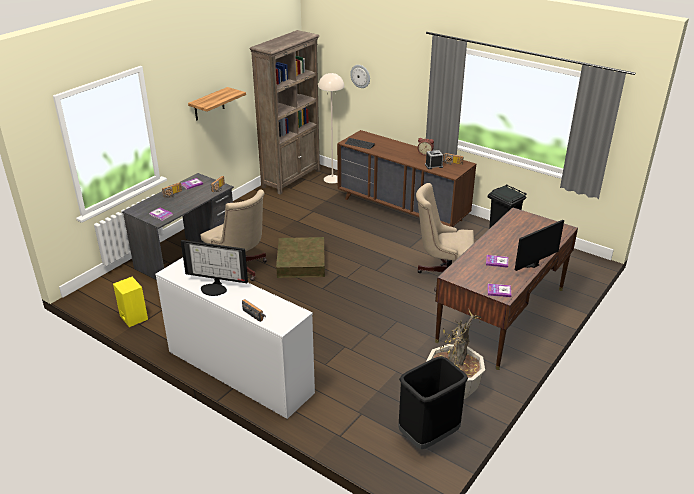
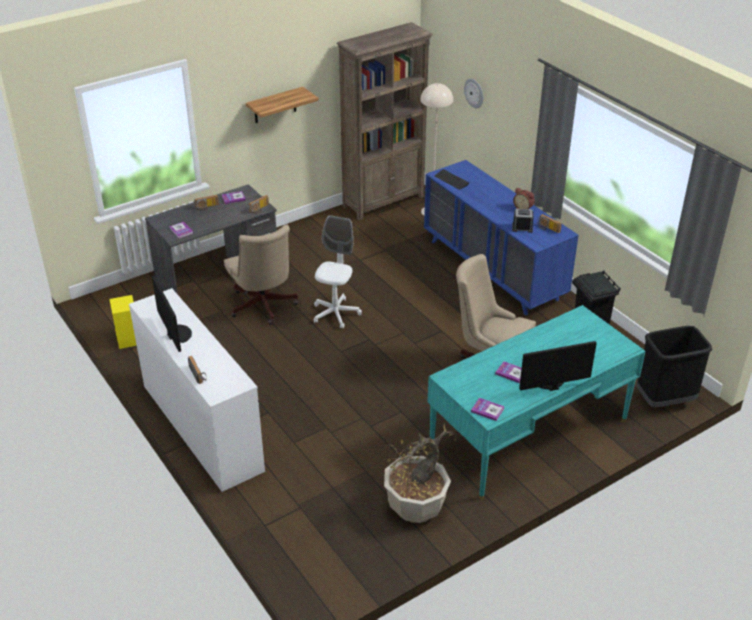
camera: 20 degrees right, 5 degrees up
monitor [181,240,248,296] -> monitor turned 150 degrees counterclockwise [152,276,192,352]
brown storage box [276,237,325,278] -> white office chair [314,215,362,328]
brown dresser [337,130,476,227] -> blue dresser [424,160,579,315]
black trash can [398,356,468,449] -> black trash can moved to [637,326,712,407]
brown desk [435,207,578,370] -> turquoise desk [428,305,645,500]

